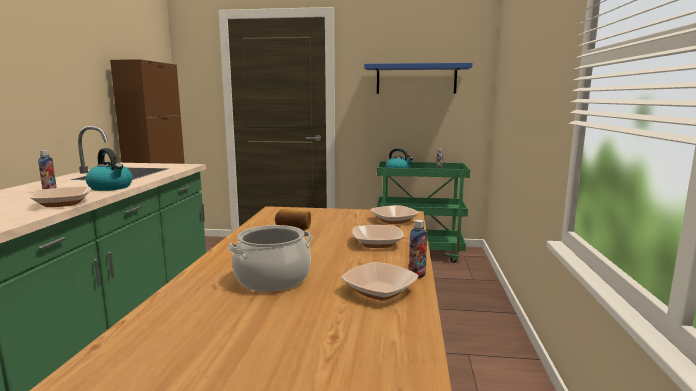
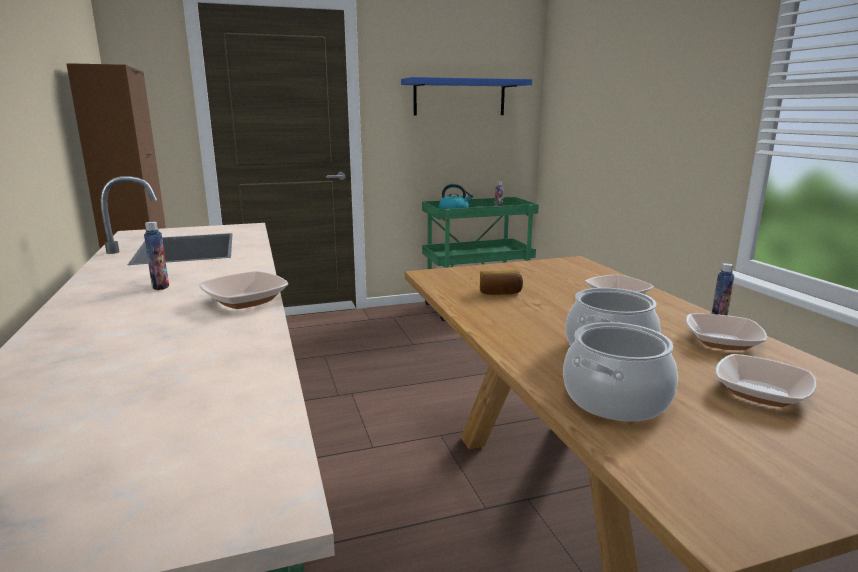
camera: 25 degrees left, 5 degrees up
kettle [86,148,133,191] -> none
bowl [371,205,419,224] -> bowl moved to [715,354,817,407]
none -> cooking pot [563,322,678,422]

